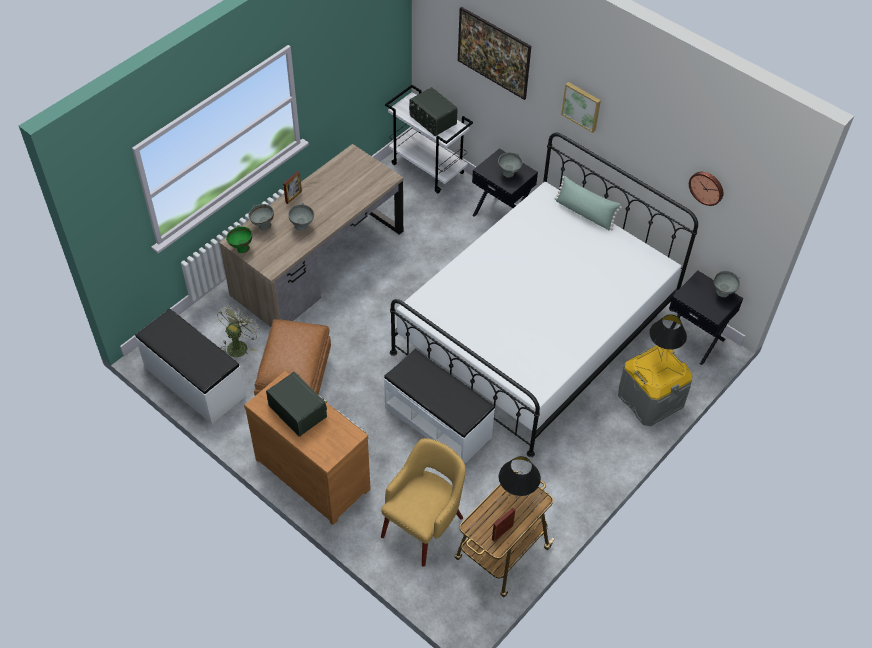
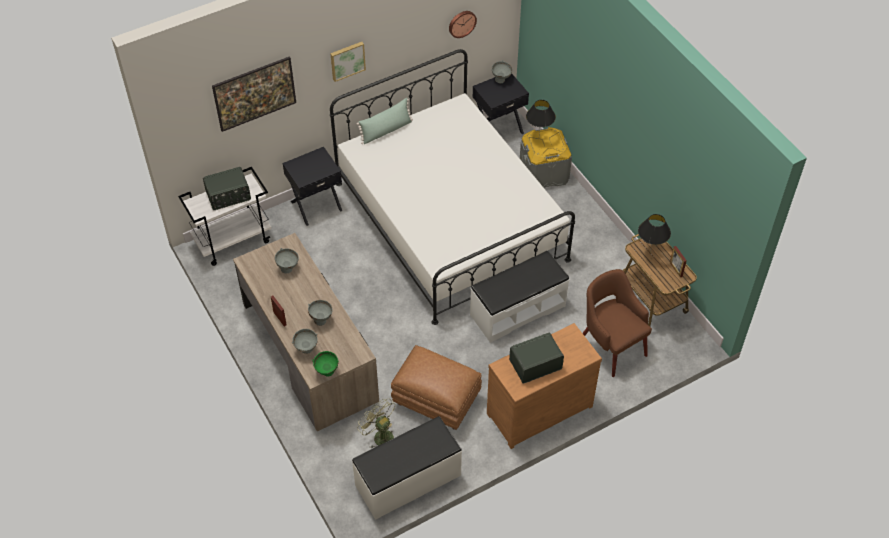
camera: 70 degrees left, 0 degrees up
yellow armchair [381,438,466,567] -> brown armchair [583,269,652,377]
grey bowl [498,152,522,178] -> grey bowl moved to [275,248,299,273]

